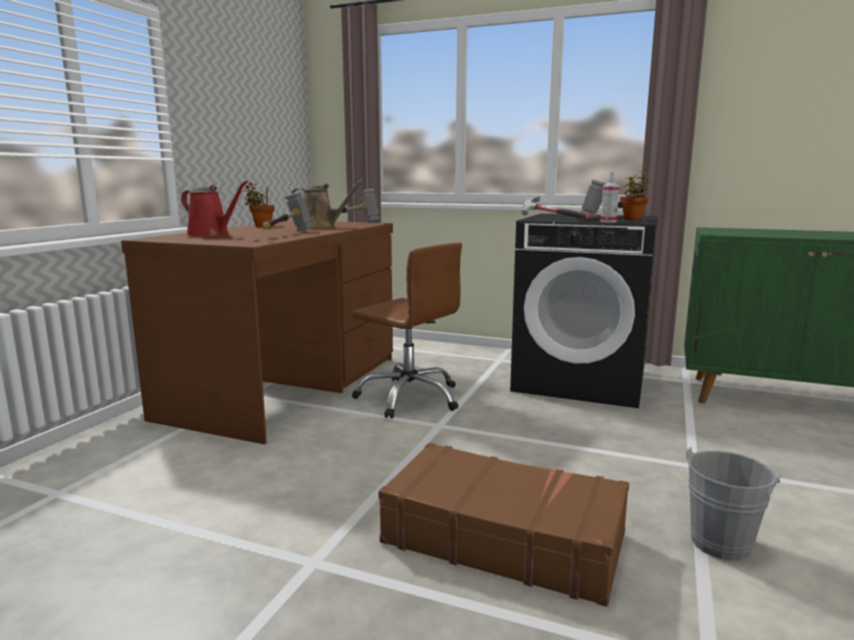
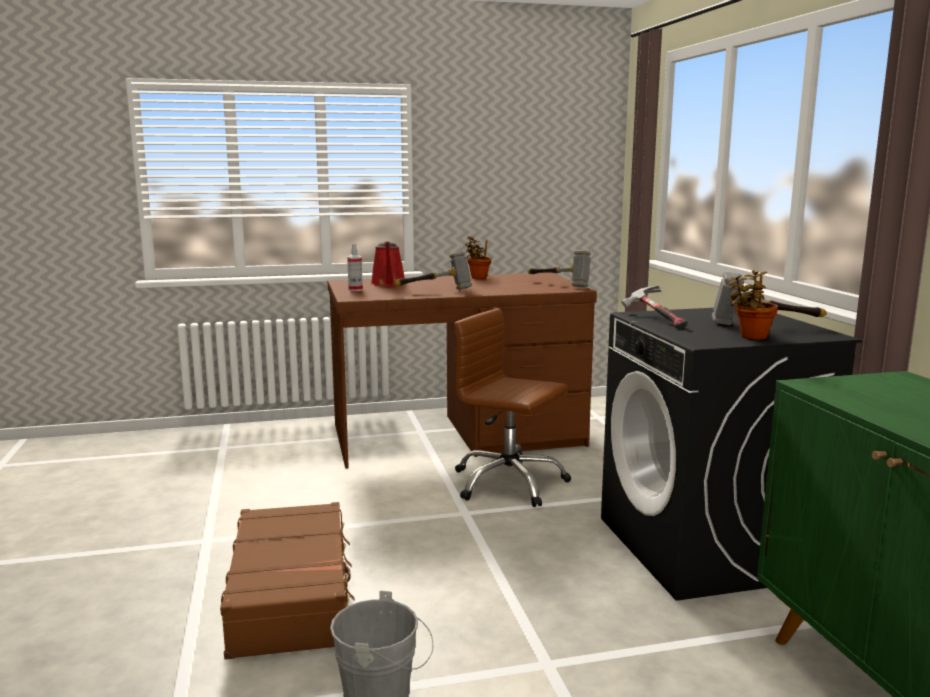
camera: 55 degrees right, 0 degrees up
brown watering can [291,180,364,228] -> none
brown office chair [352,243,462,418] -> brown office chair turned 120 degrees clockwise [454,308,571,507]
spray bottle [601,171,619,222] -> spray bottle moved to [347,244,363,291]

